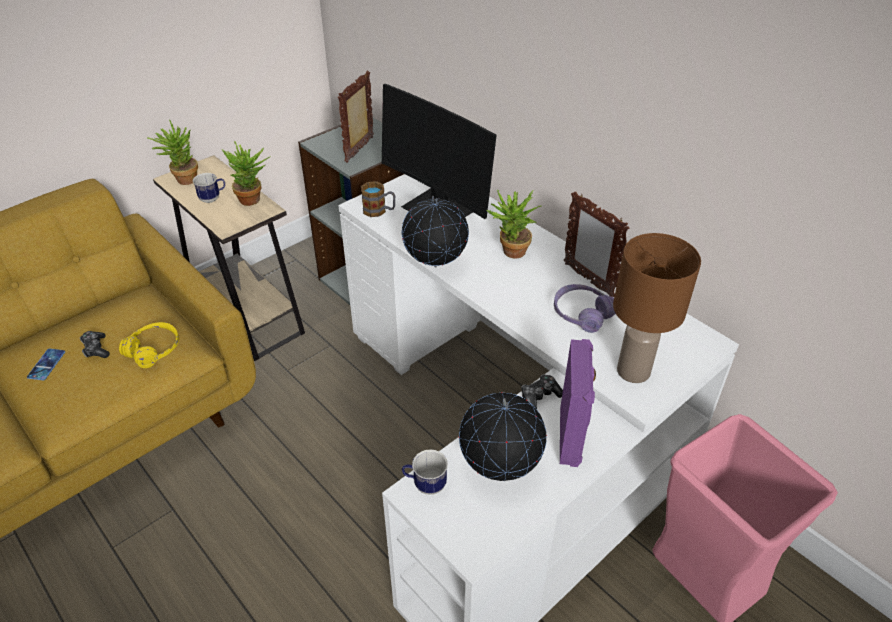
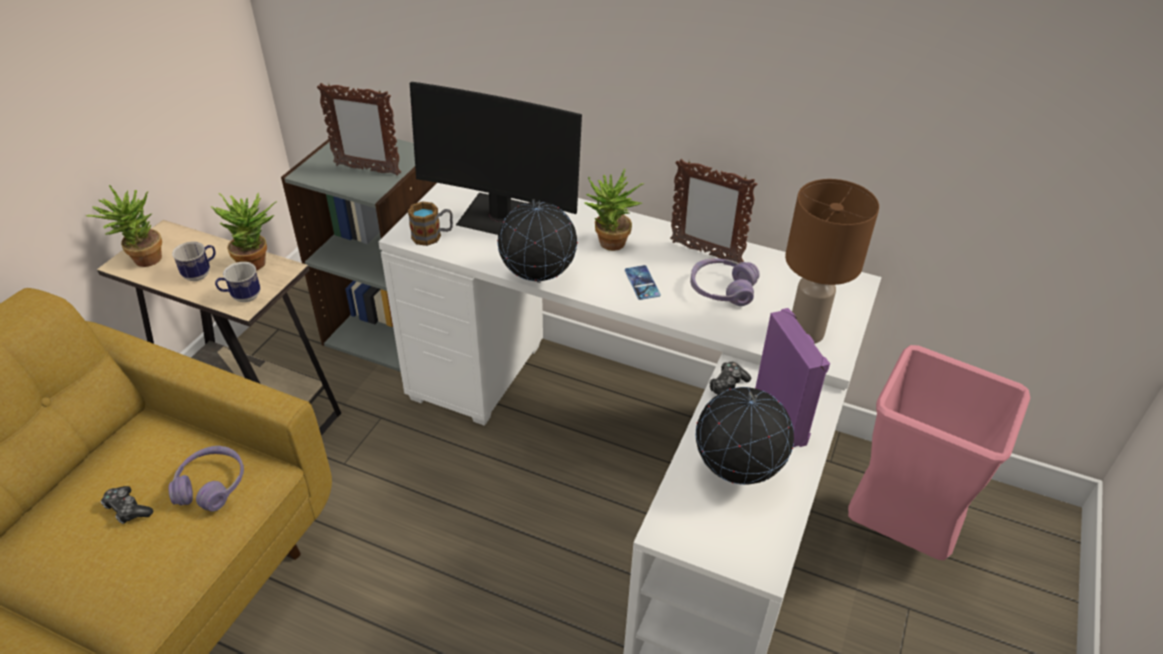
camera: 25 degrees left, 0 degrees up
phone [27,348,65,380] -> phone moved to [625,265,661,300]
yellow headphones [119,322,179,368] -> purple headphones [169,446,244,512]
picture frame [338,71,374,163] -> picture frame turned 75 degrees counterclockwise [317,83,401,176]
mug [402,450,448,495] -> mug moved to [215,262,261,302]

